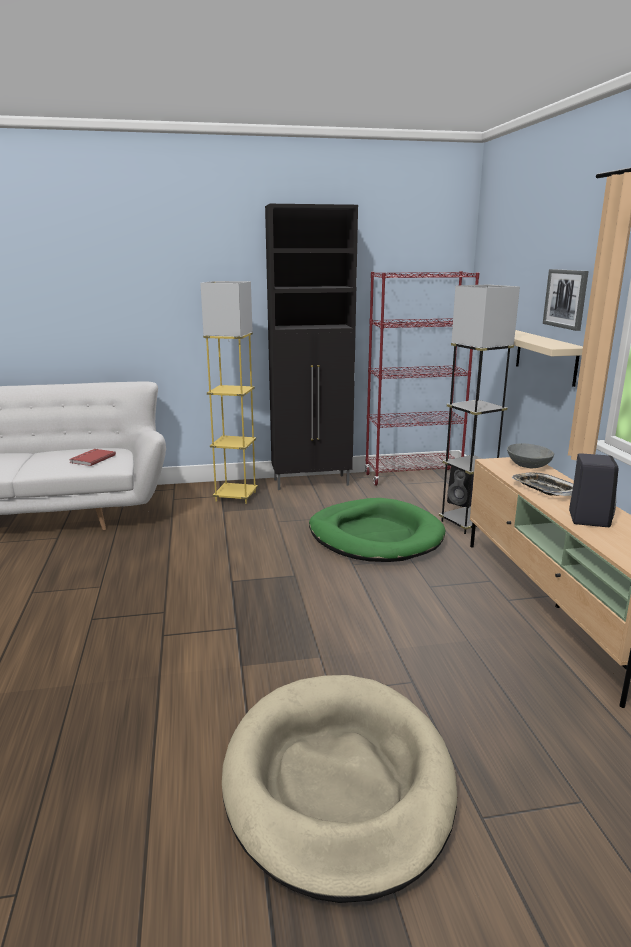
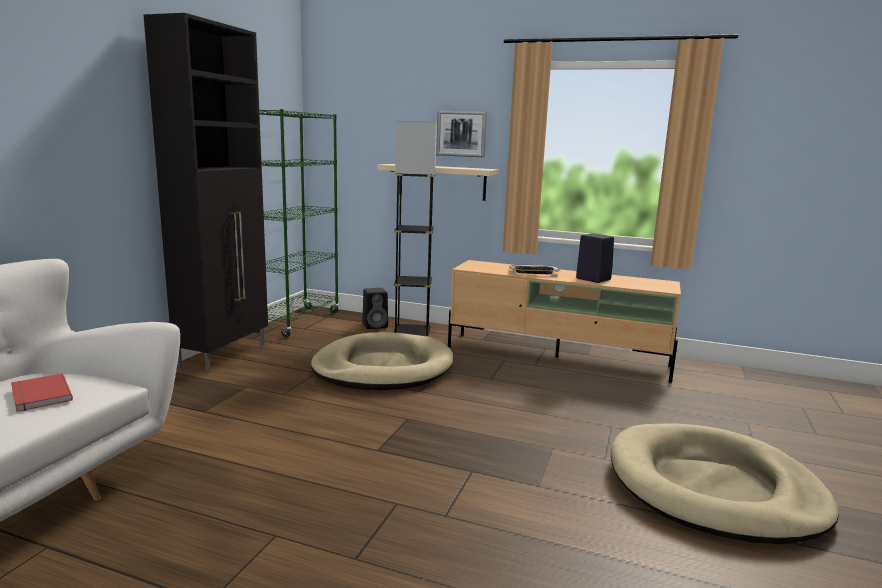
camera: 60 degrees left, 5 degrees down
yellow floor lamp [200,281,258,504] -> none
green dog bed [309,498,446,562] -> beige dog bed [311,332,453,390]
red bookcase [365,271,479,486] -> green bookcase [256,109,339,337]
grey bowl [507,443,554,468] -> none

